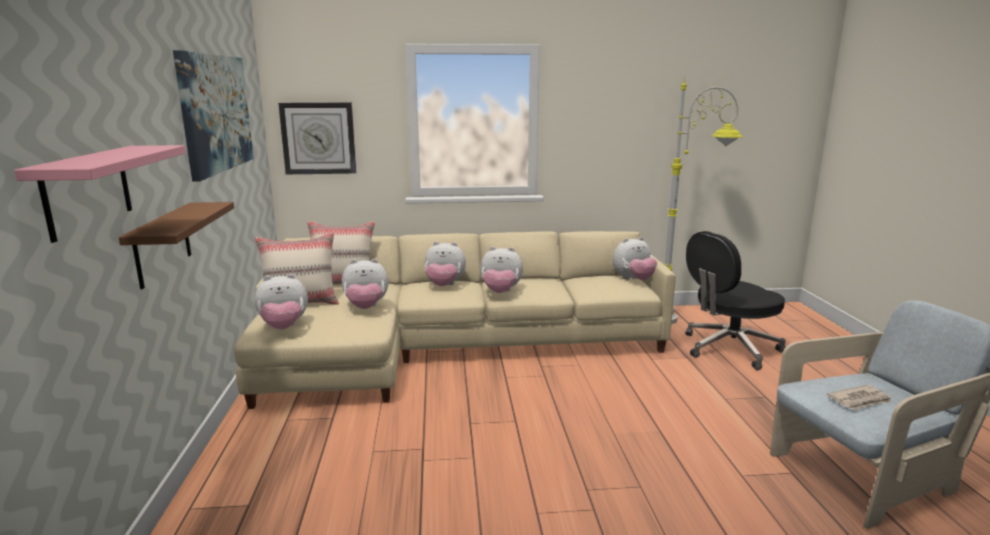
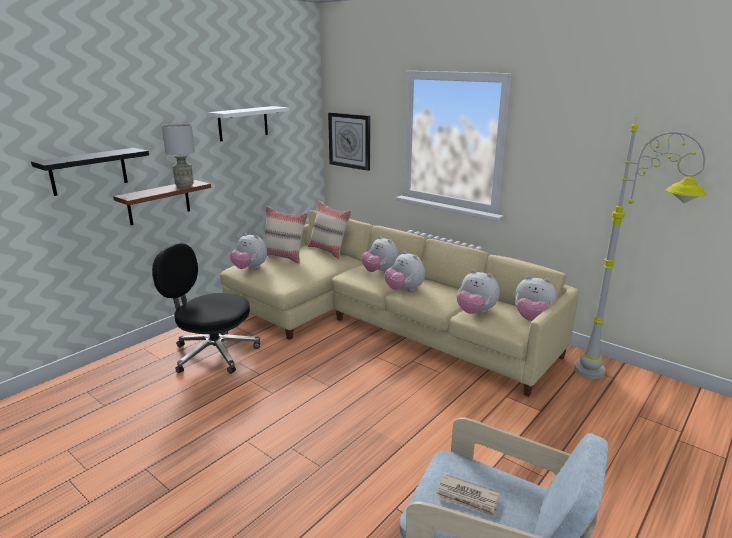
camera: 45 degrees right, 5 degrees up
pink shelf [14,145,186,243] -> black shelf [31,148,149,196]
picture [173,50,254,182] -> white shelf [208,106,289,142]
plush toy [342,258,389,309] -> plush toy moved to [457,270,500,314]
black office chair [686,231,786,370] -> black office chair moved to [152,243,260,374]
none -> grey table lamp [162,124,195,187]

